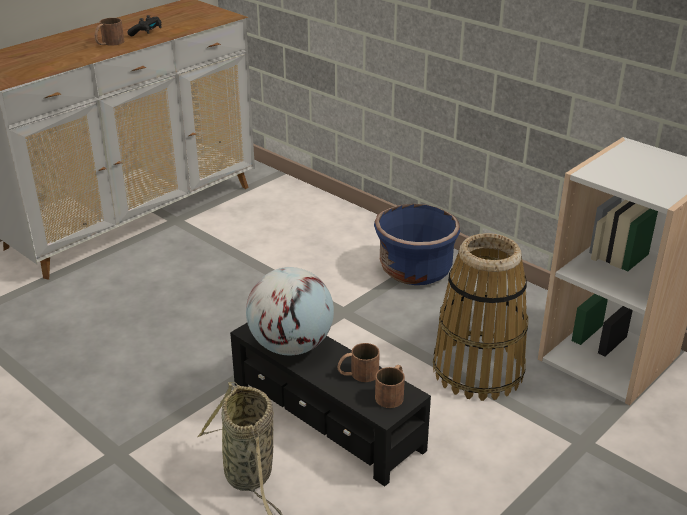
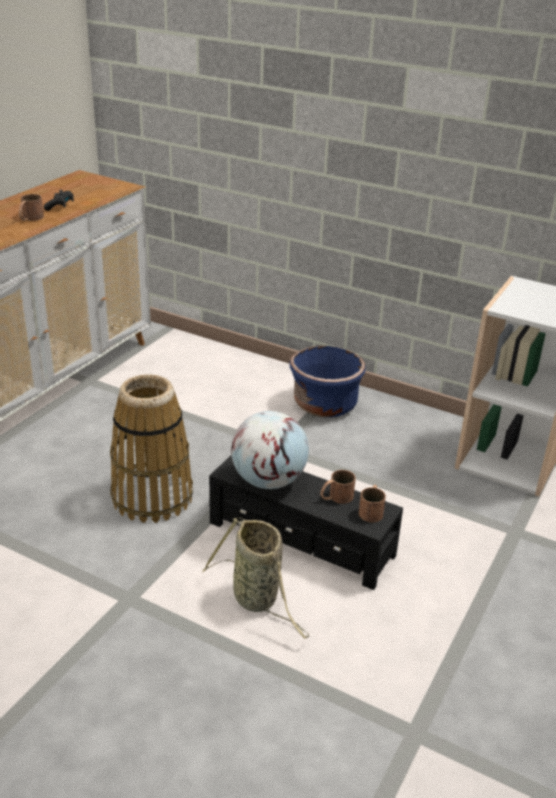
camera: 15 degrees left, 0 degrees up
basket [433,233,528,401] -> basket moved to [110,374,193,523]

